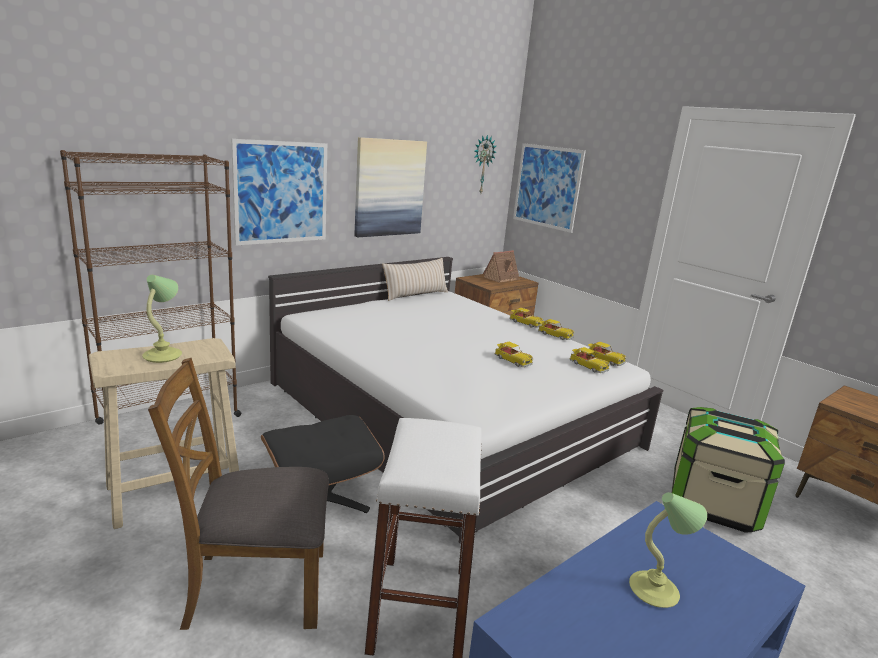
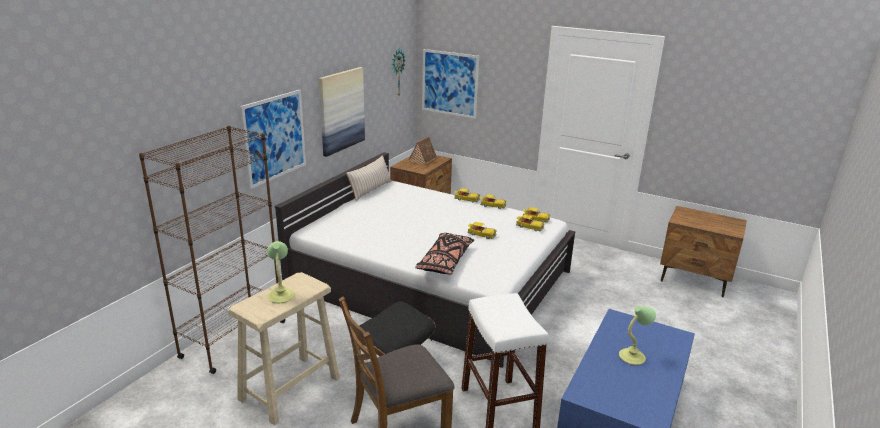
camera: 20 degrees left, 5 degrees up
storage box [671,407,785,532] -> none
none -> black pillow [415,233,474,275]

